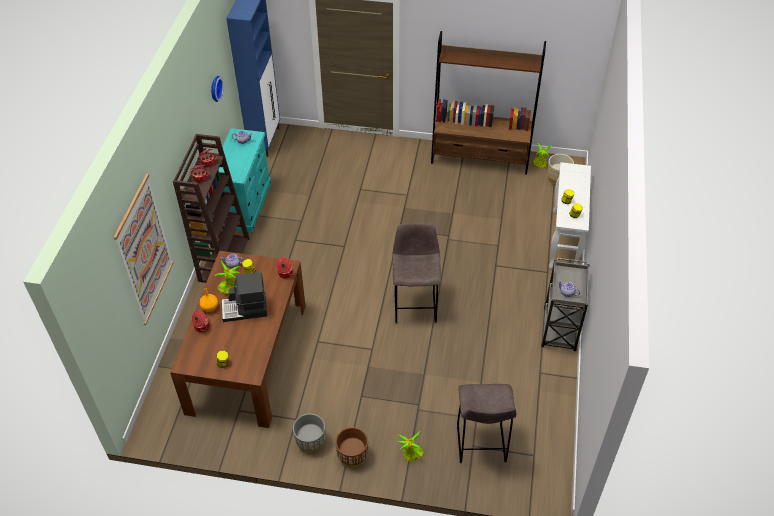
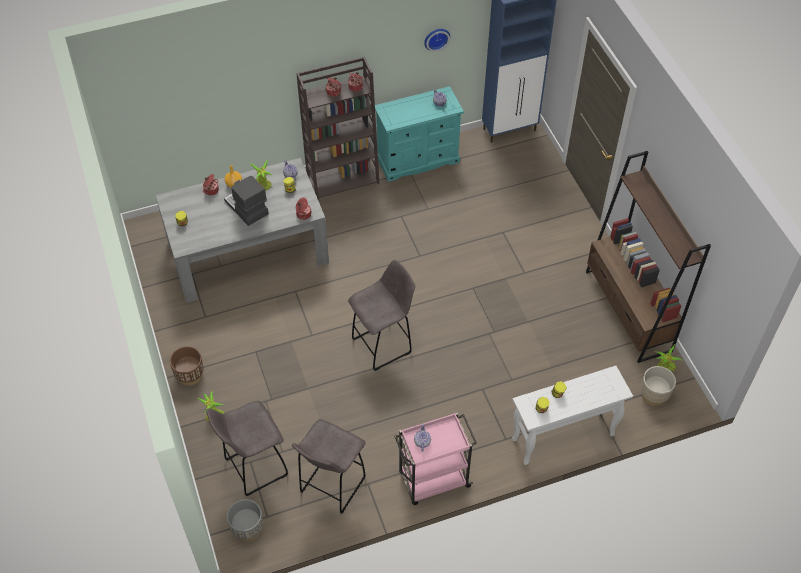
camera: 60 degrees right, 5 degrees up
picture [114,174,173,325] -> none
brown dining table [170,251,306,428] -> grey dining table [155,158,329,303]
grey planter [293,413,326,454] -> grey planter moved to [227,499,263,541]
grey cart [541,258,590,351] -> pink cart [394,412,477,505]
none -> grey stool [292,419,366,514]

